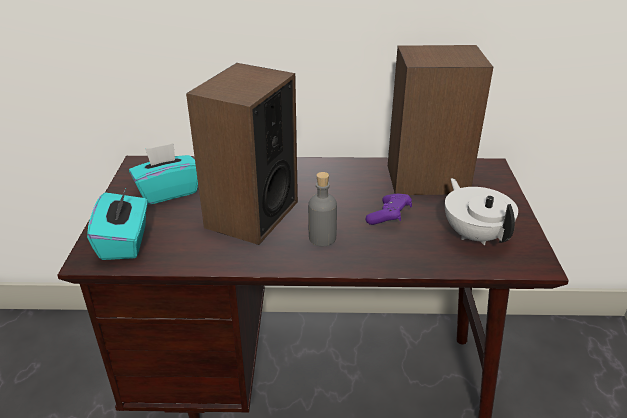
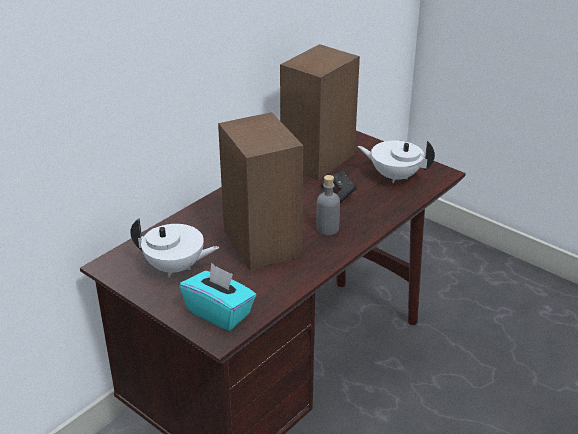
camera: 50 degrees left, 0 degrees up
turquoise tissue box [129,143,198,205] -> white teapot [130,218,219,277]
purple game controller [366,194,412,225] -> black game controller [321,172,357,203]

